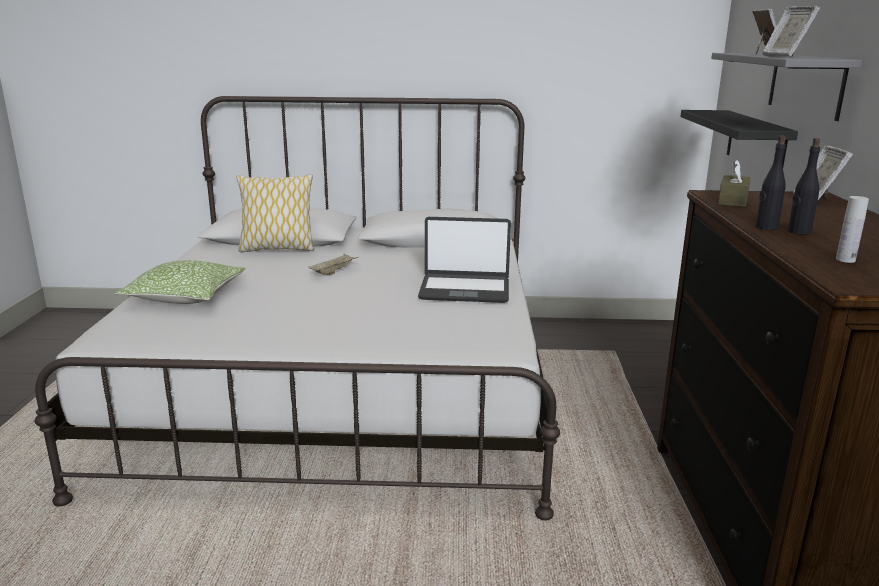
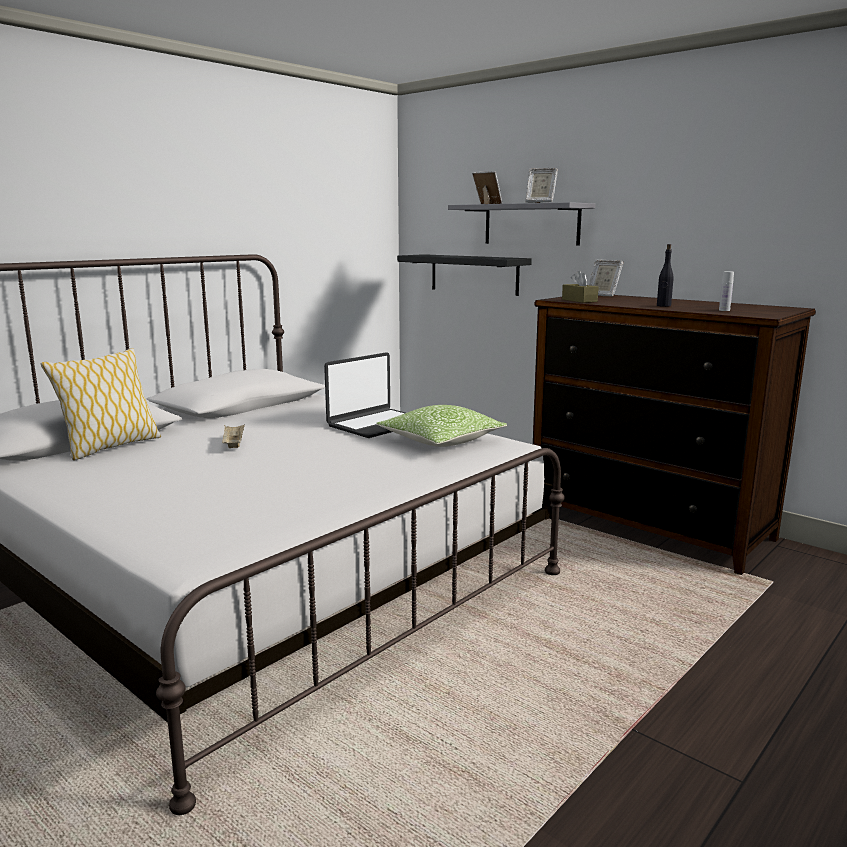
camera: 50 degrees left, 5 degrees down
pillow [115,260,246,304] -> pillow moved to [376,405,507,447]
black bottle [756,135,786,230] -> none

